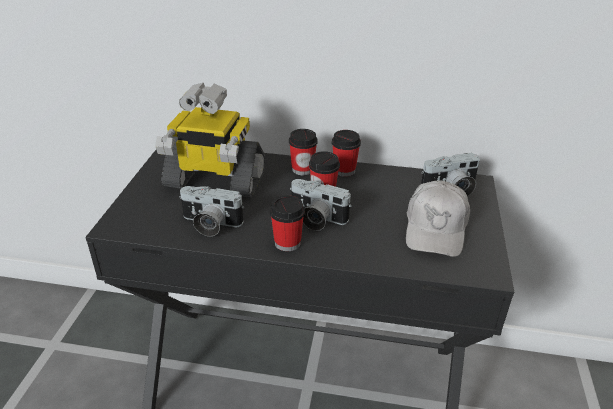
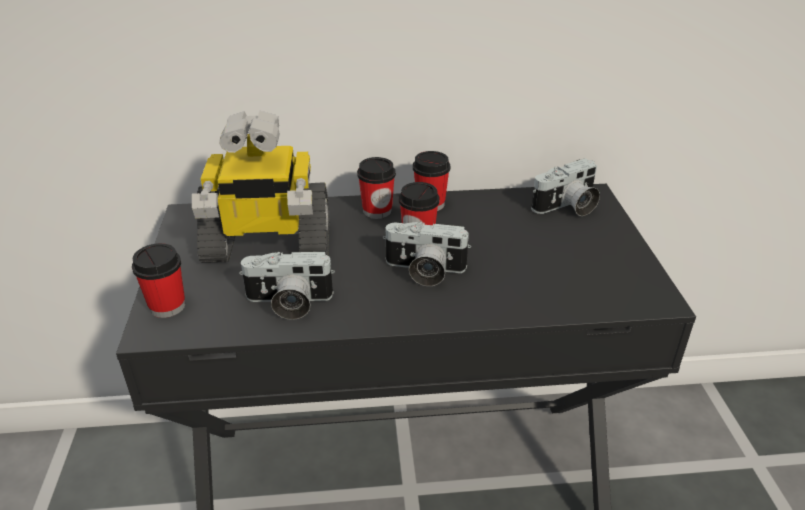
camera: 15 degrees left, 0 degrees up
cup [270,195,305,251] -> cup moved to [132,243,185,318]
white cap [406,180,470,257] -> none

